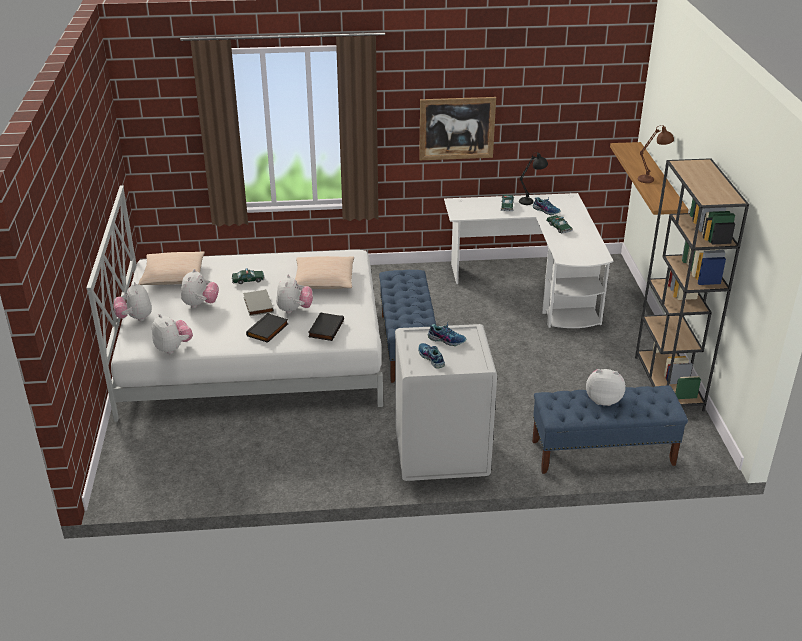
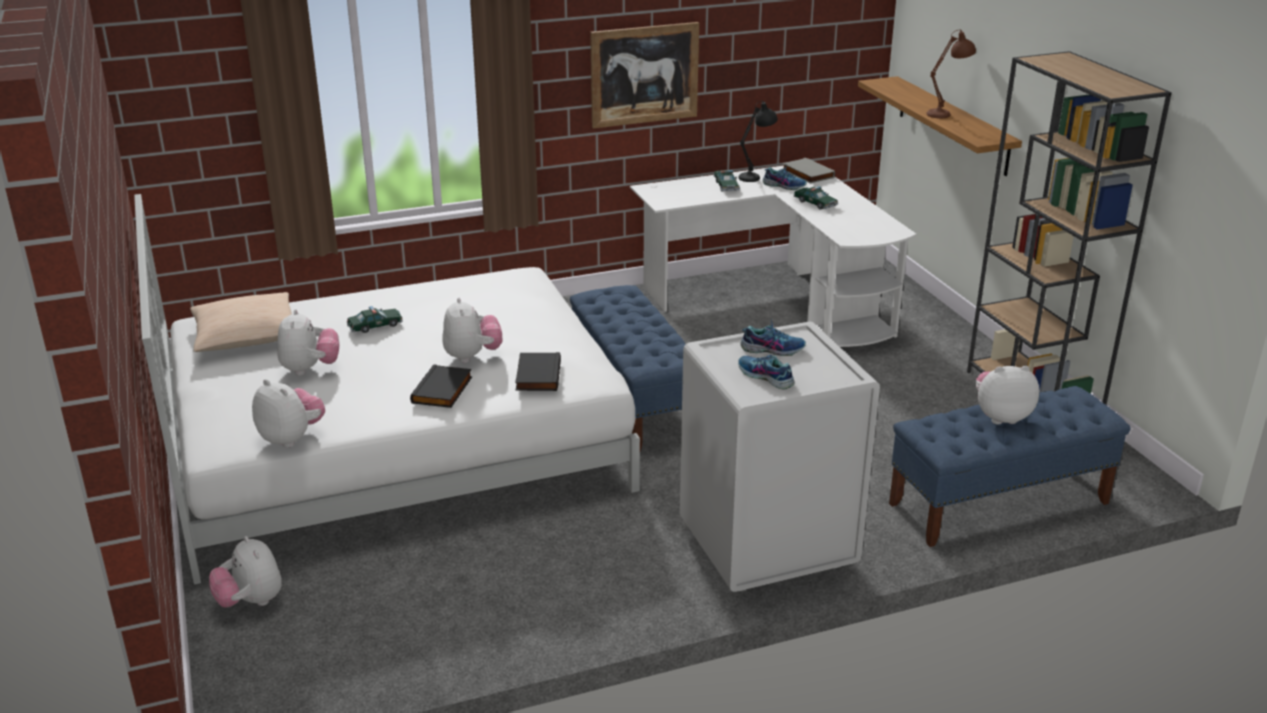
camera: 15 degrees left, 5 degrees down
plush toy [114,282,152,321] -> plush toy moved to [209,536,282,608]
grey book [243,289,274,316] -> grey book moved to [782,158,835,183]
beige pillow [295,256,354,289] -> none

